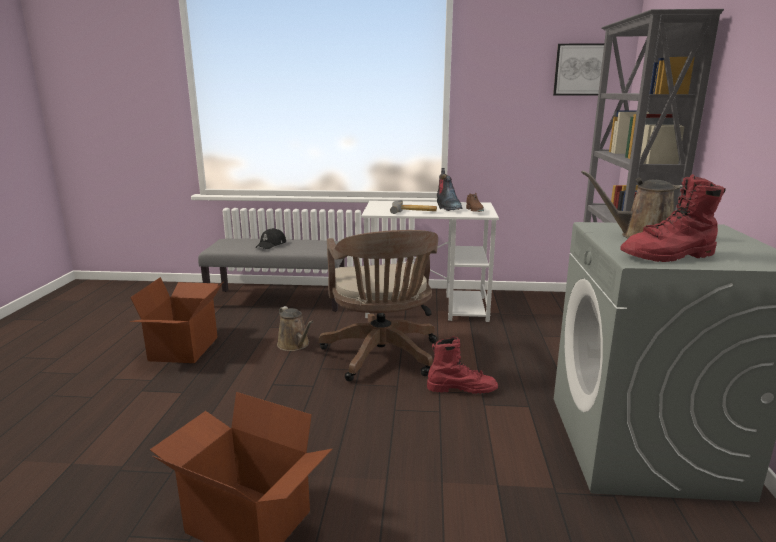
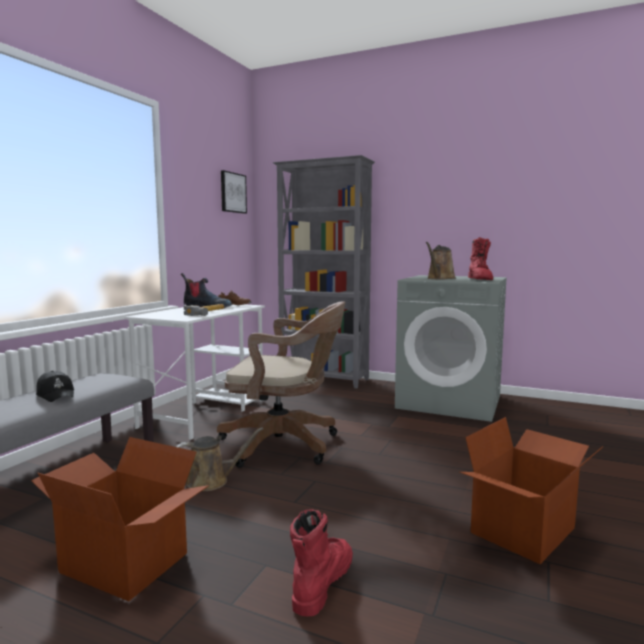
camera: 70 degrees left, 10 degrees down
red boot [427,336,498,394] -> red boot moved to [290,509,353,616]

